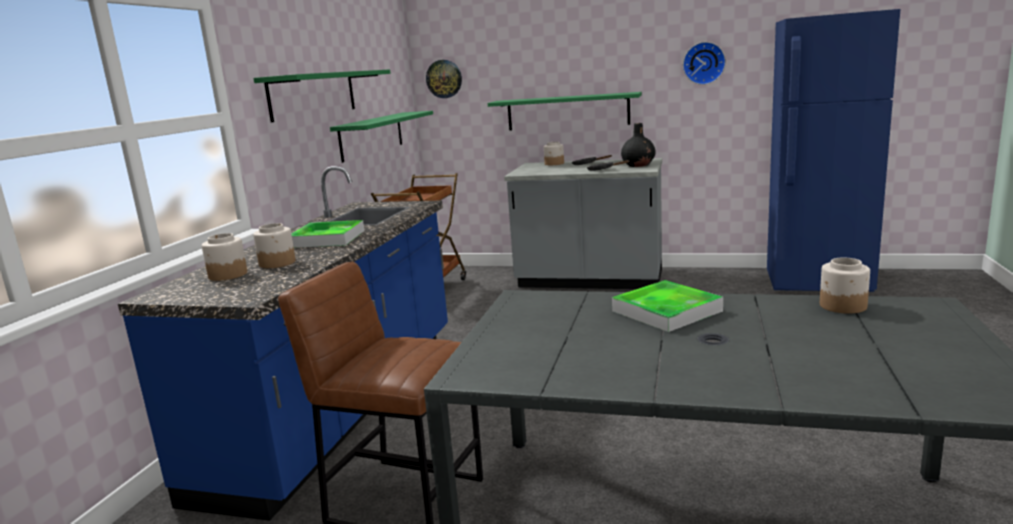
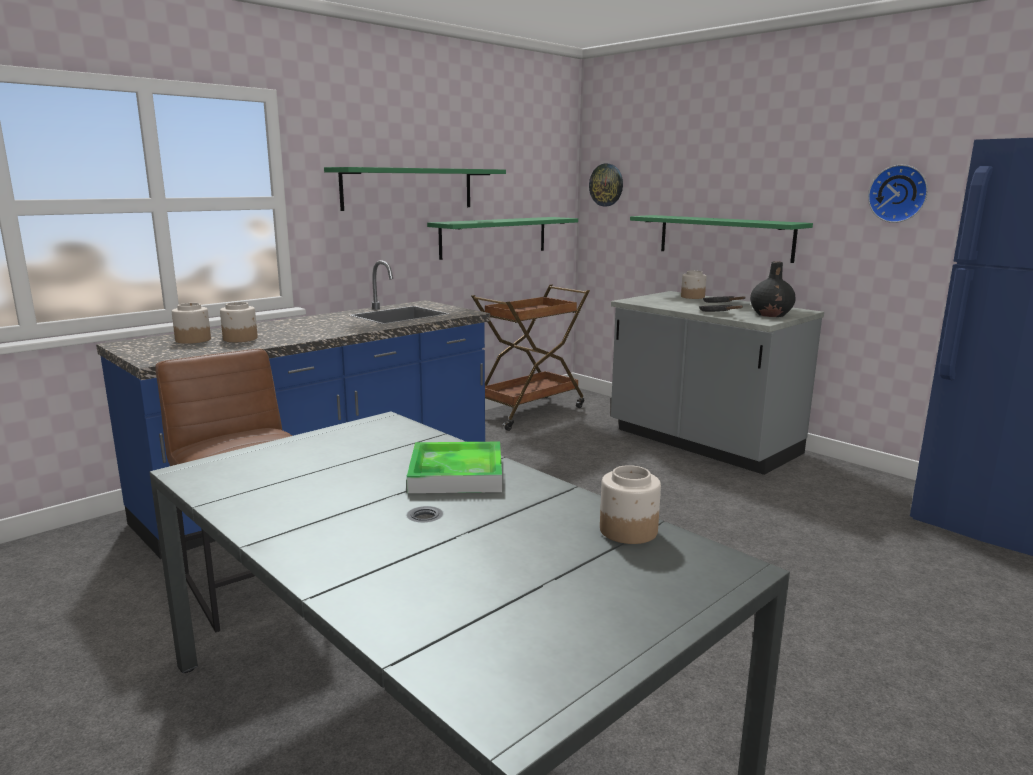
camera: 30 degrees right, 0 degrees up
tray [291,220,364,248] -> none

